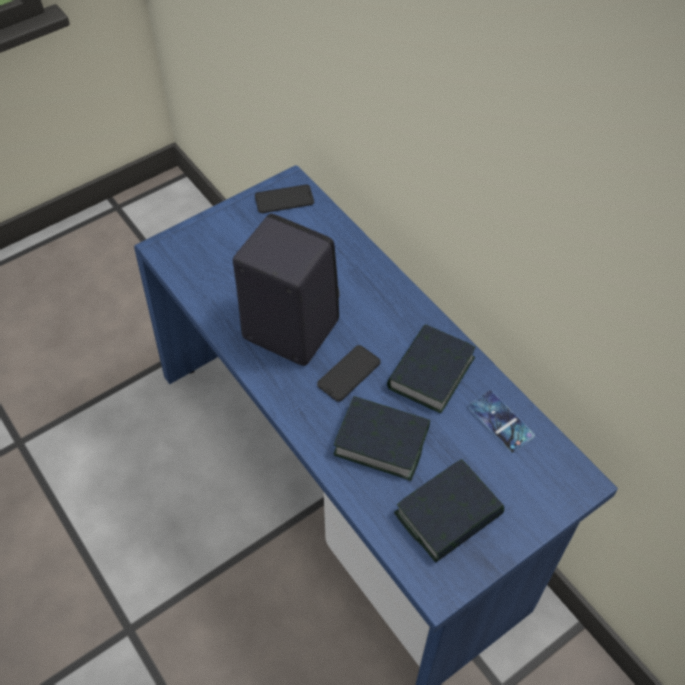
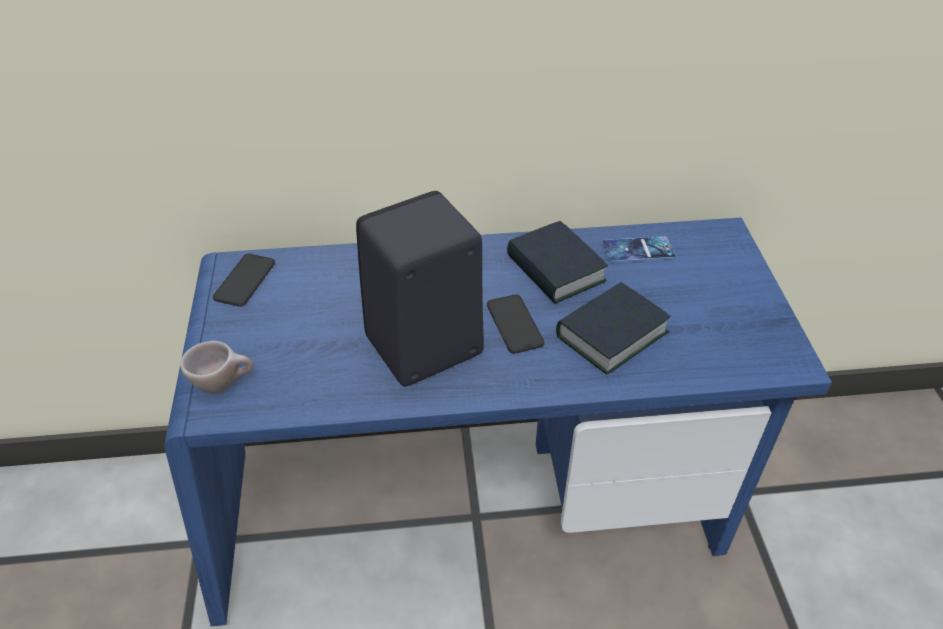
camera: 60 degrees left, 10 degrees down
book [394,459,504,562] -> none
none -> beige cup [180,341,254,394]

